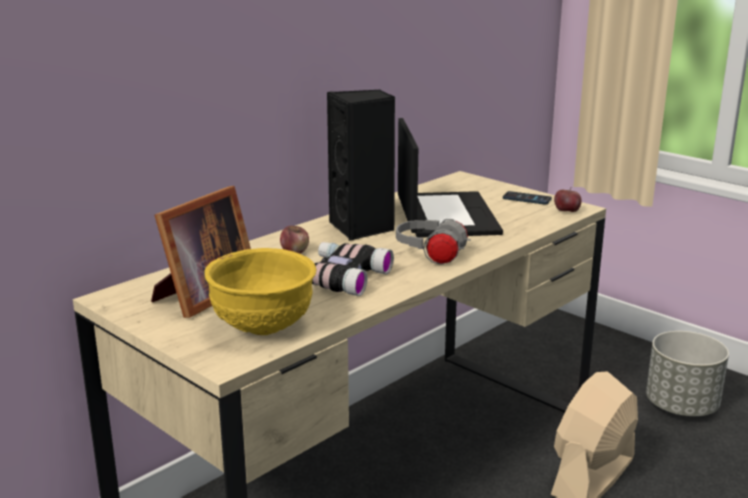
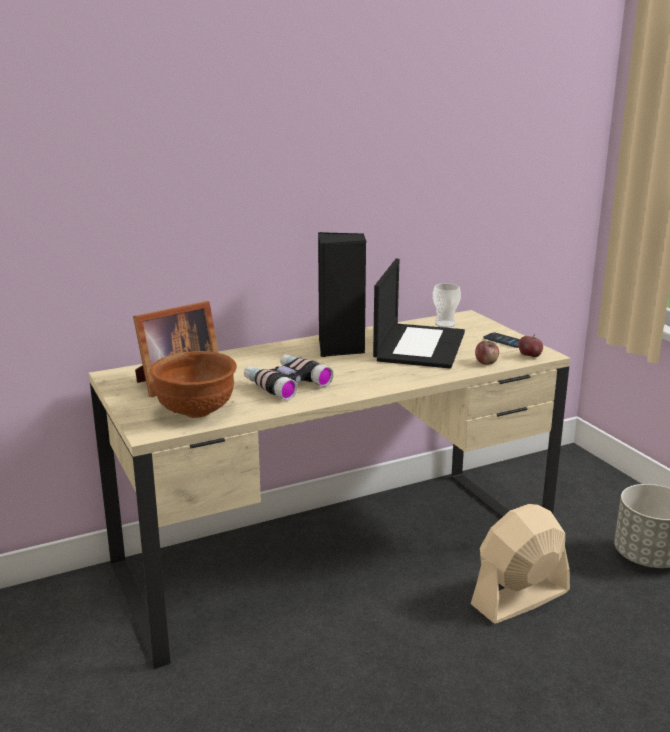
camera: 20 degrees right, 0 degrees up
yellow bowl [204,248,316,335] -> brown bowl [150,351,237,418]
apple [280,226,309,254] -> apple moved to [475,341,499,365]
grey headphones [396,219,471,265] -> none
none -> cup [432,283,461,328]

